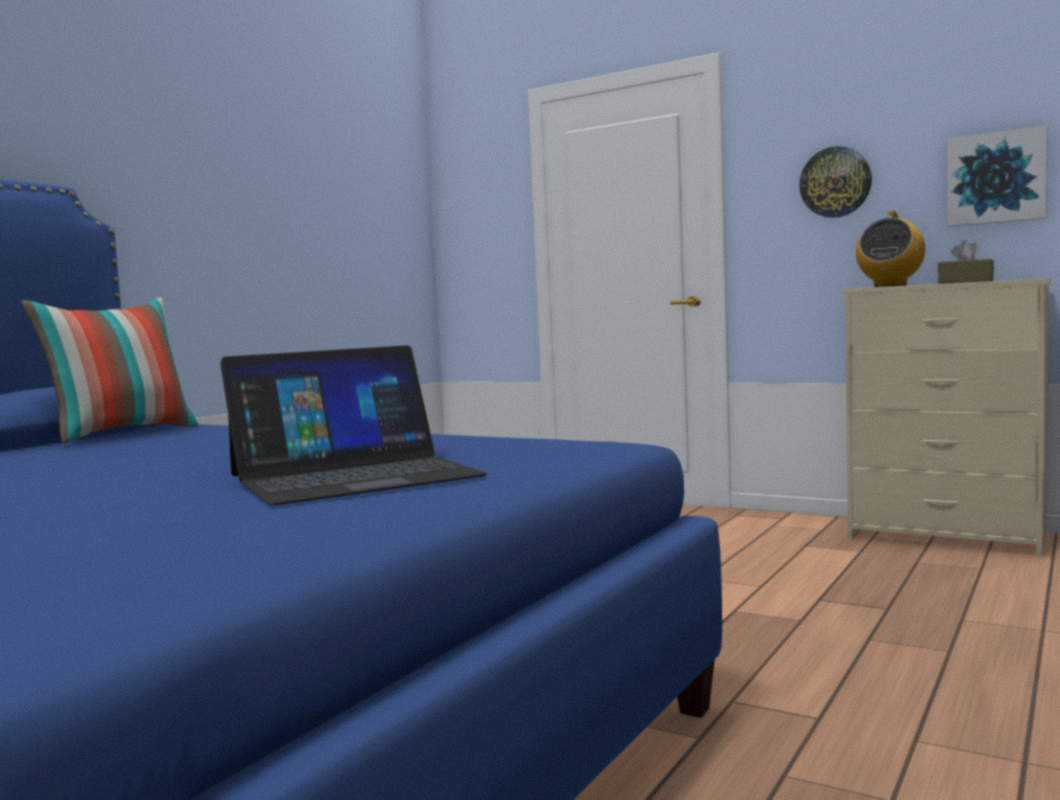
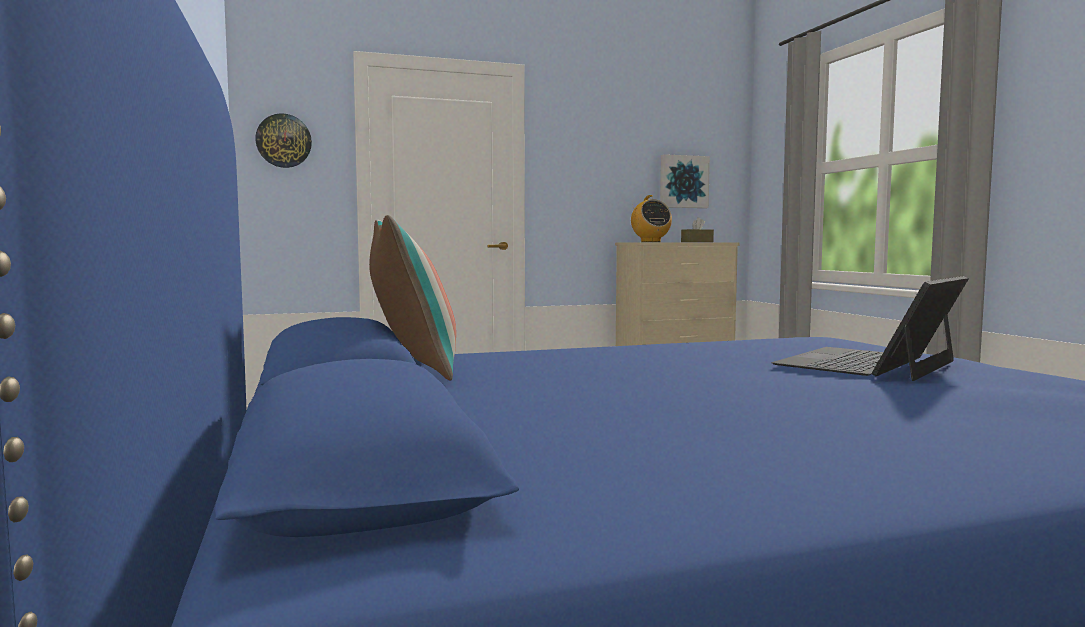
camera: 50 degrees left, 0 degrees up
laptop [220,345,487,506] -> laptop turned 150 degrees counterclockwise [771,276,969,381]
wall clock [799,146,872,218] -> wall clock moved to [255,113,312,168]

